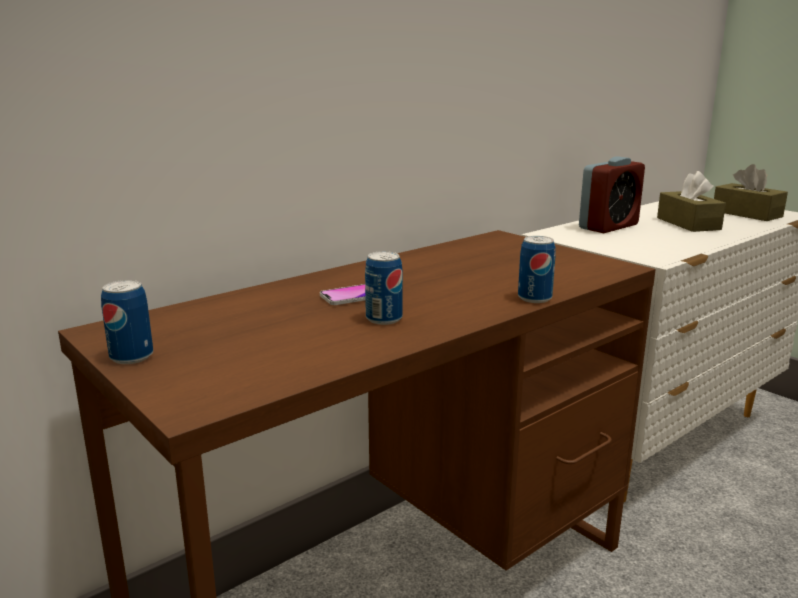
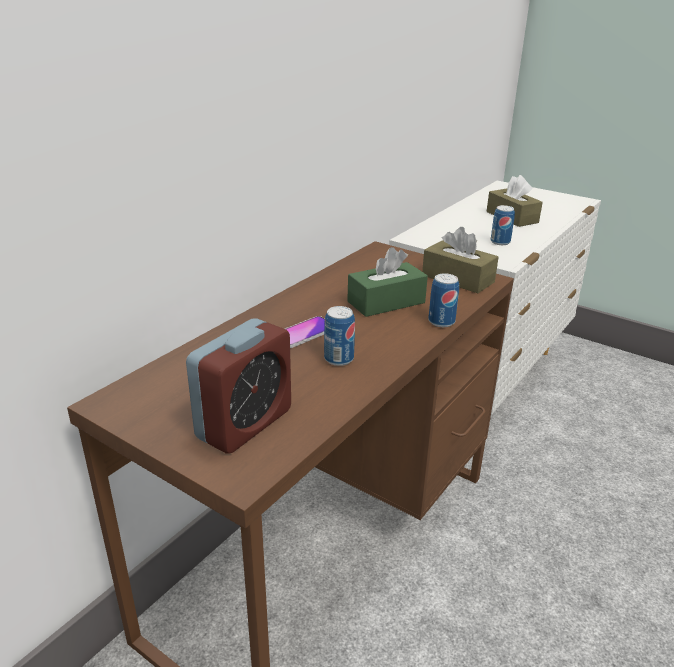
camera: 15 degrees left, 10 degrees up
can [101,280,153,364] -> can moved to [491,205,515,245]
alarm clock [579,156,645,233] -> alarm clock moved to [186,319,291,454]
brown tissue box [714,164,788,221] -> brown tissue box moved to [422,227,499,293]
none -> green tissue box [347,247,428,317]

